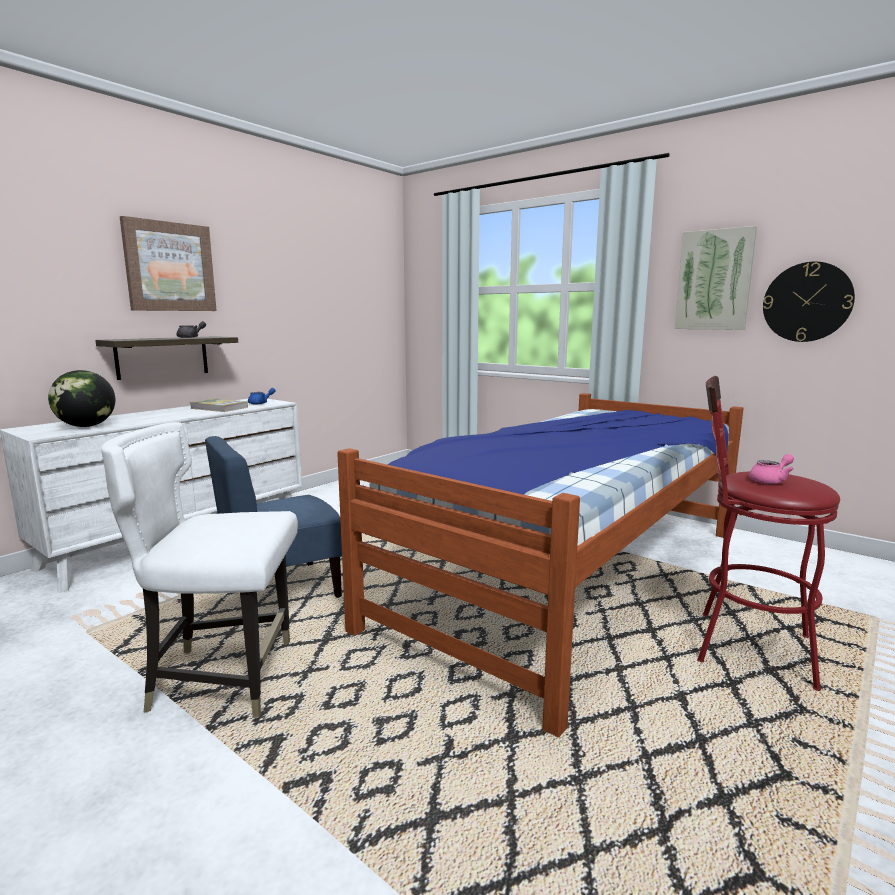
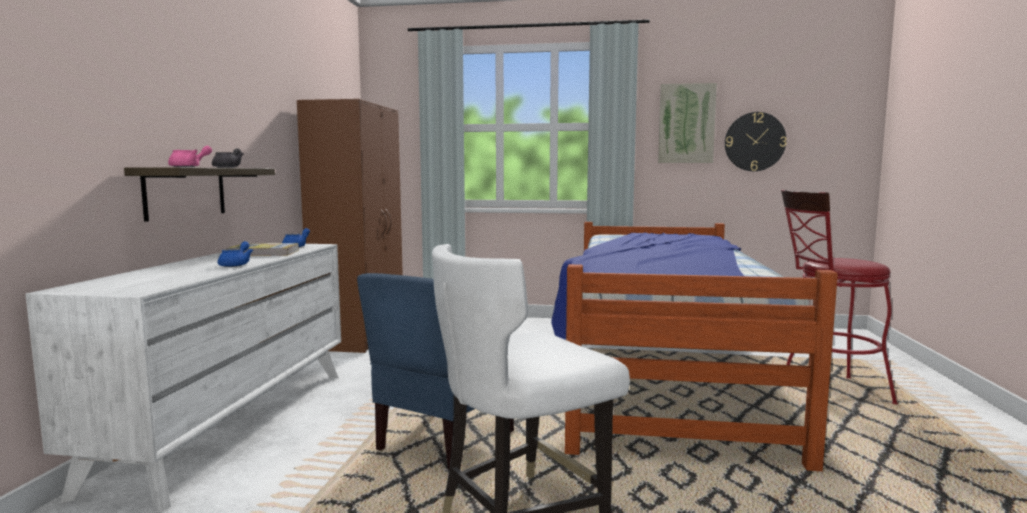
camera: 30 degrees left, 5 degrees down
globe [48,370,115,427] -> none
picture [120,216,217,311] -> none
pink teapot [749,454,794,484] -> pink teapot moved to [168,146,212,167]
none -> blue teapot [218,241,253,267]
none -> brown wardrobe [297,99,403,353]

